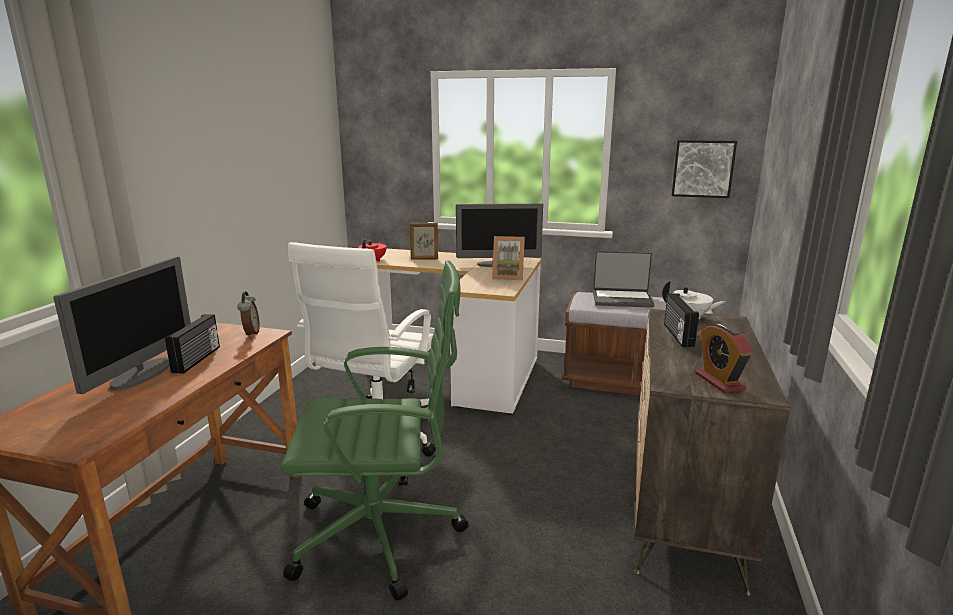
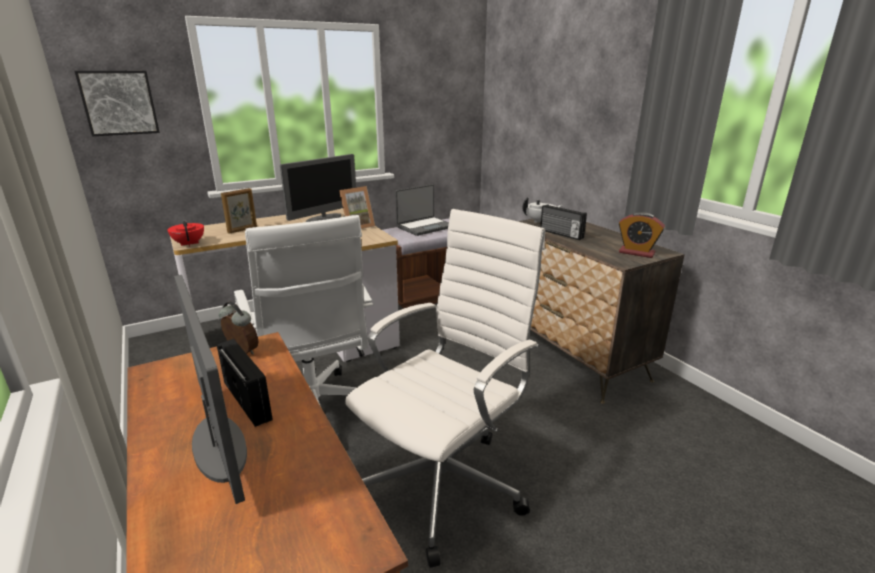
camera: 45 degrees left, 5 degrees up
green office chair [281,261,469,601] -> white office chair [345,209,545,568]
picture [671,140,737,198] -> picture moved to [75,71,160,136]

